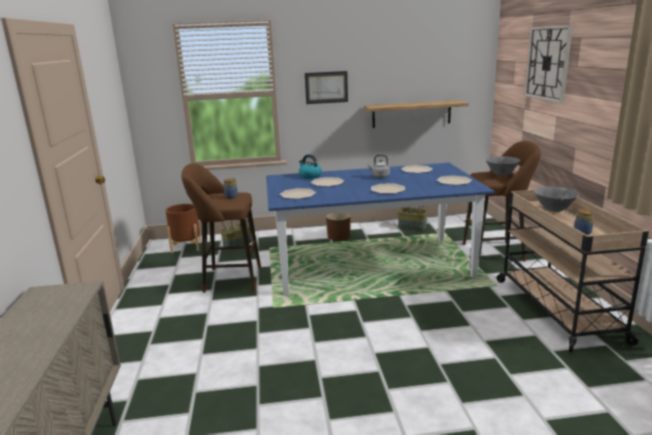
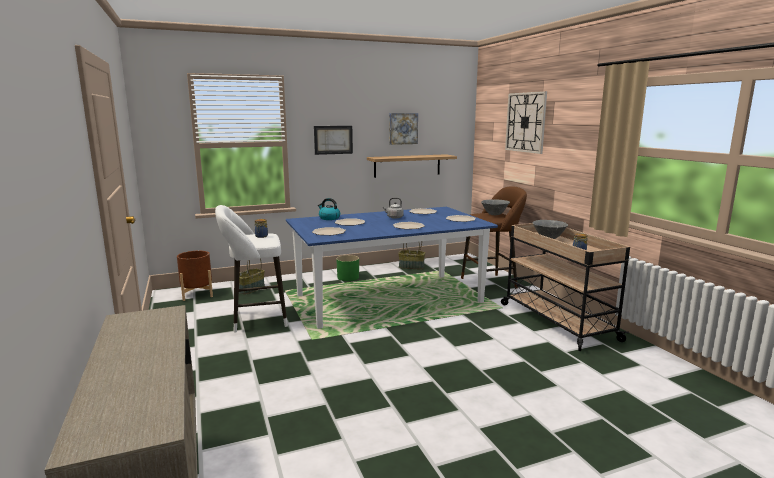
camera: 15 degrees left, 5 degrees down
brown stool [181,163,261,293] -> white stool [215,205,288,332]
brown planter [326,212,351,241] -> green planter [336,255,359,281]
none -> picture [389,113,418,145]

